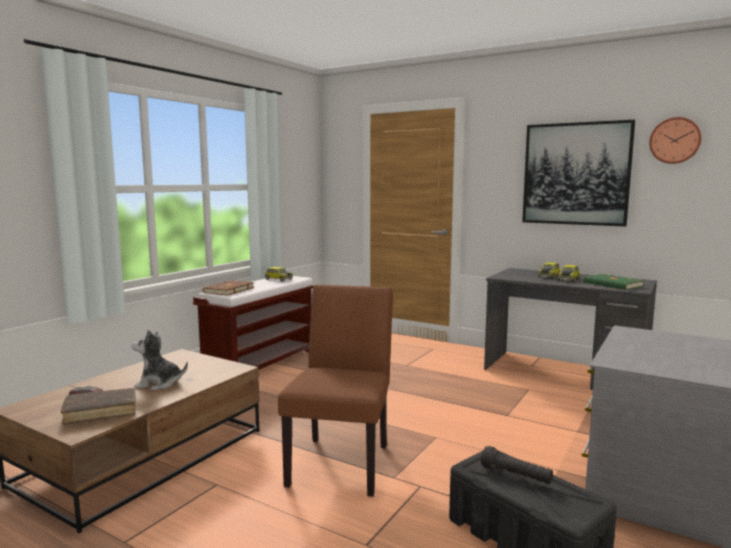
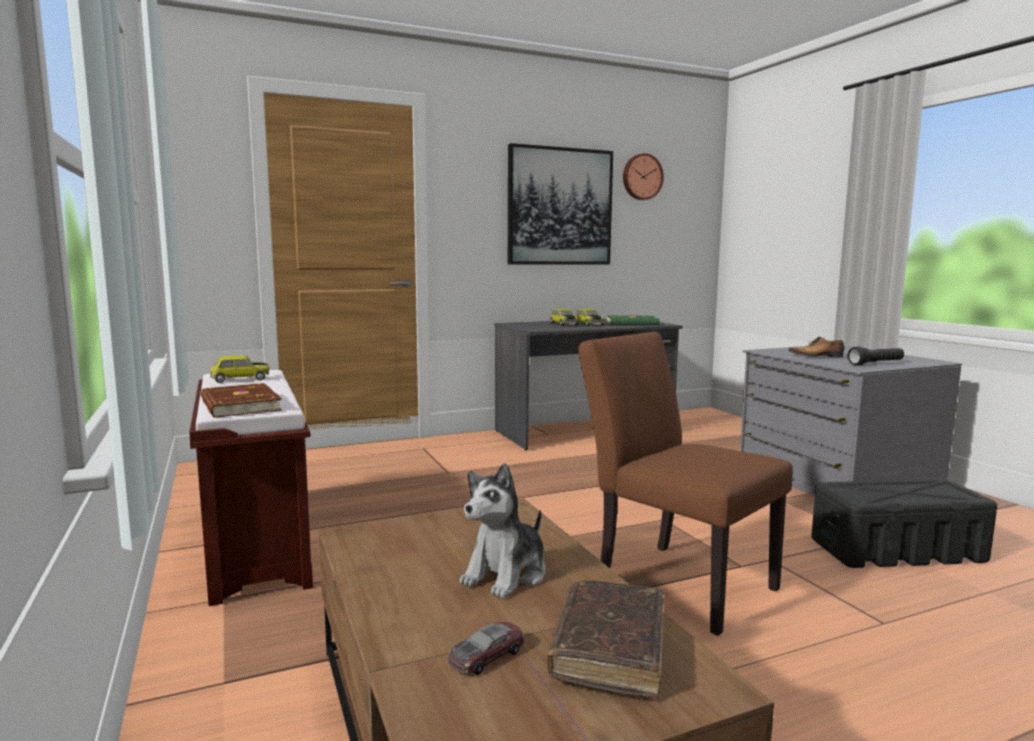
camera: 55 degrees left, 0 degrees up
black flashlight [481,446,553,484] -> black flashlight moved to [847,346,904,365]
none -> shoe [788,337,844,357]

